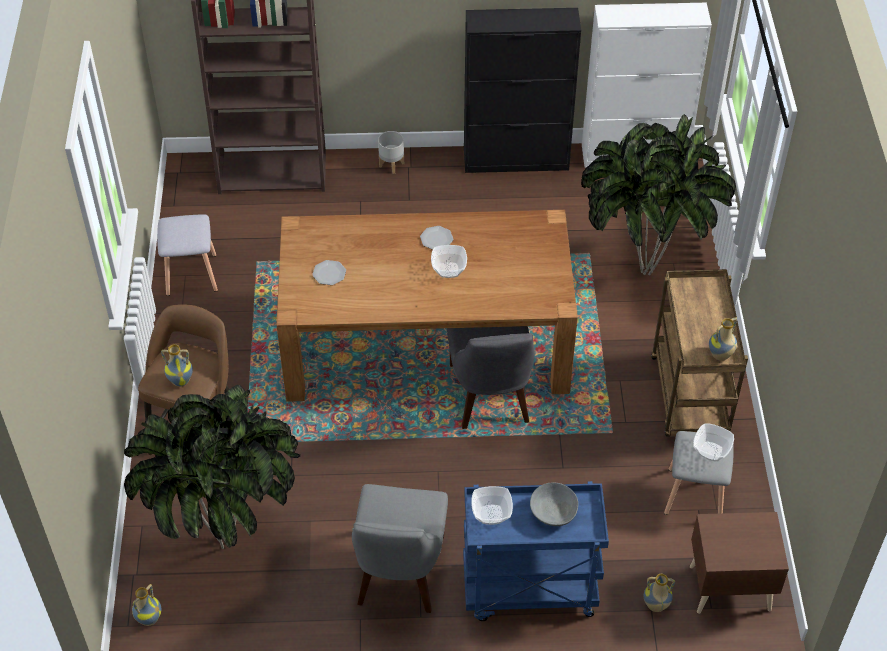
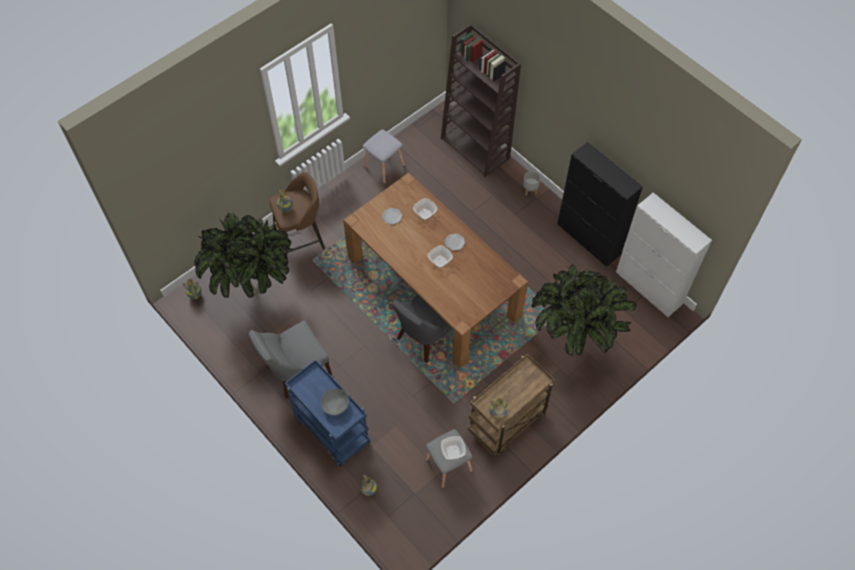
camera: 50 degrees right, 10 degrees up
bowl [471,486,513,525] -> bowl moved to [413,198,438,220]
brown nightstand [690,512,789,614] -> none

